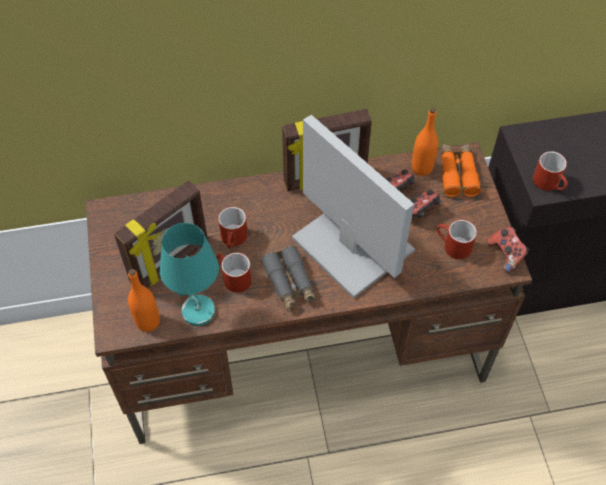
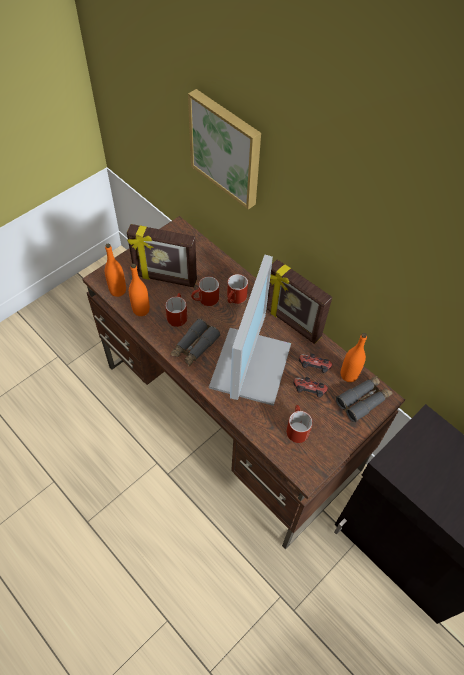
camera: 55 degrees right, 0 degrees up
turquoise table lamp [160,223,219,326] -> orange bottle [129,264,150,316]
orange binoculars [442,144,481,197] -> grey binoculars [336,375,392,422]
game controller [487,227,529,273] -> none
red mug [533,151,568,191] -> red mug moved to [227,274,248,304]
none -> picture [188,89,261,209]

